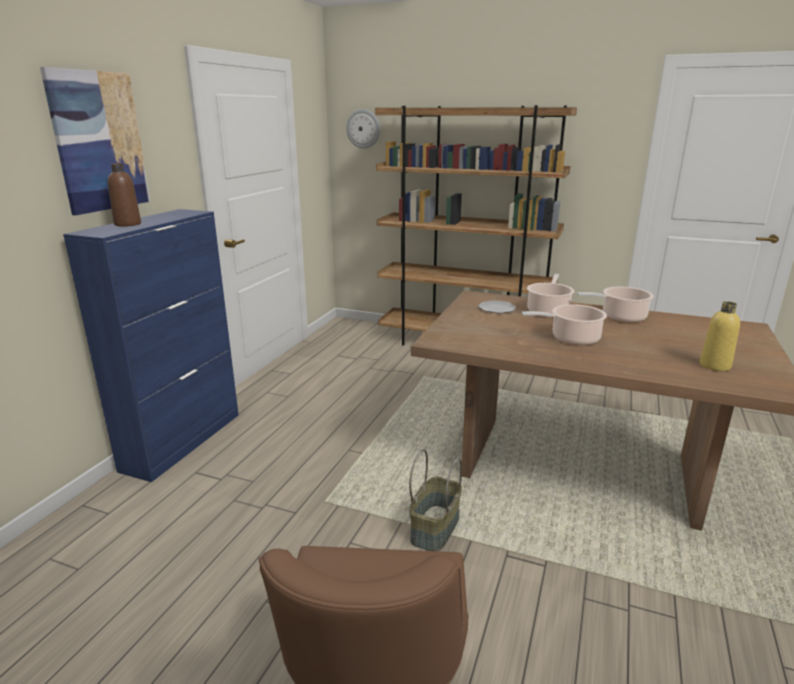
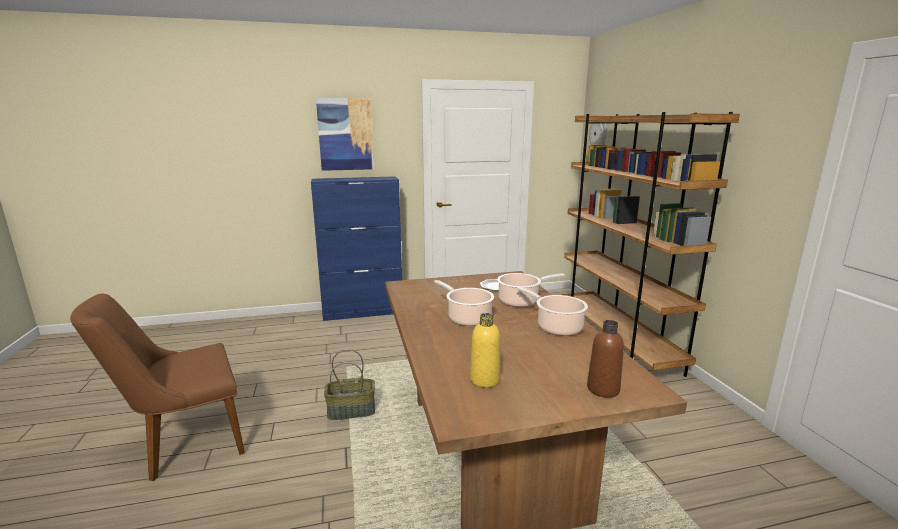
camera: 55 degrees right, 5 degrees down
brown bottle [108,163,141,227] -> brown bottle moved to [587,320,624,398]

